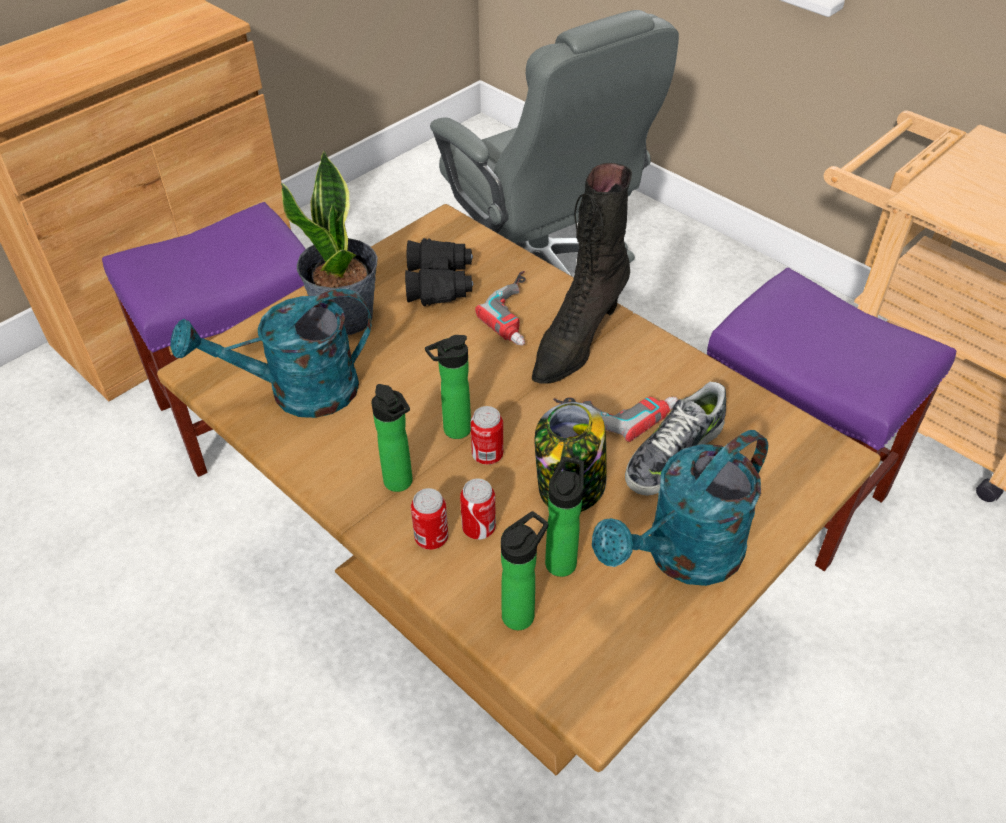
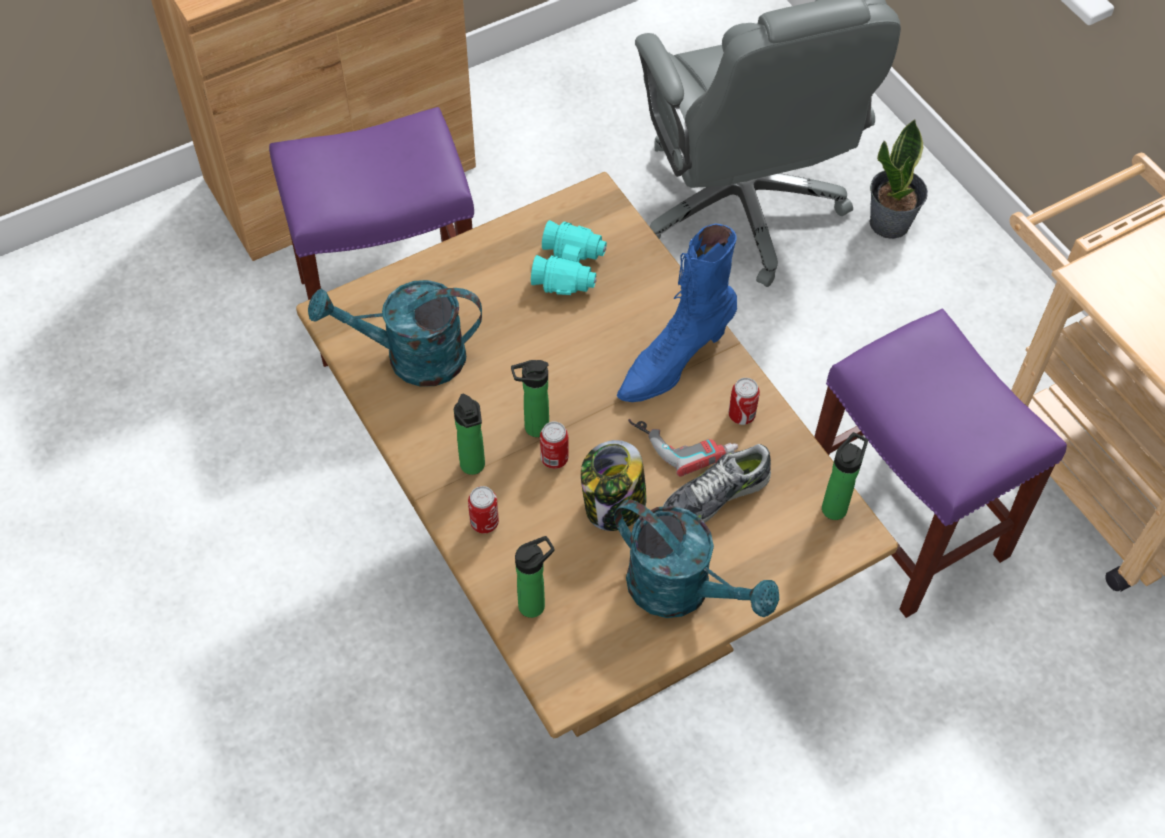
camera: 15 degrees right, 10 degrees up
potted plant [281,150,378,335] -> potted plant moved to [869,119,928,239]
black binoculars [405,238,474,306] -> turquoise binoculars [531,220,607,295]
can [460,479,496,540] -> can moved to [729,378,760,425]
power drill [475,271,526,345] -> none
black boot [532,163,632,384] -> blue boot [617,224,737,402]
bottle [545,457,584,577] -> bottle moved to [822,432,868,520]
turquoise watering can [592,430,768,586] -> turquoise watering can turned 120 degrees counterclockwise [614,499,779,618]

